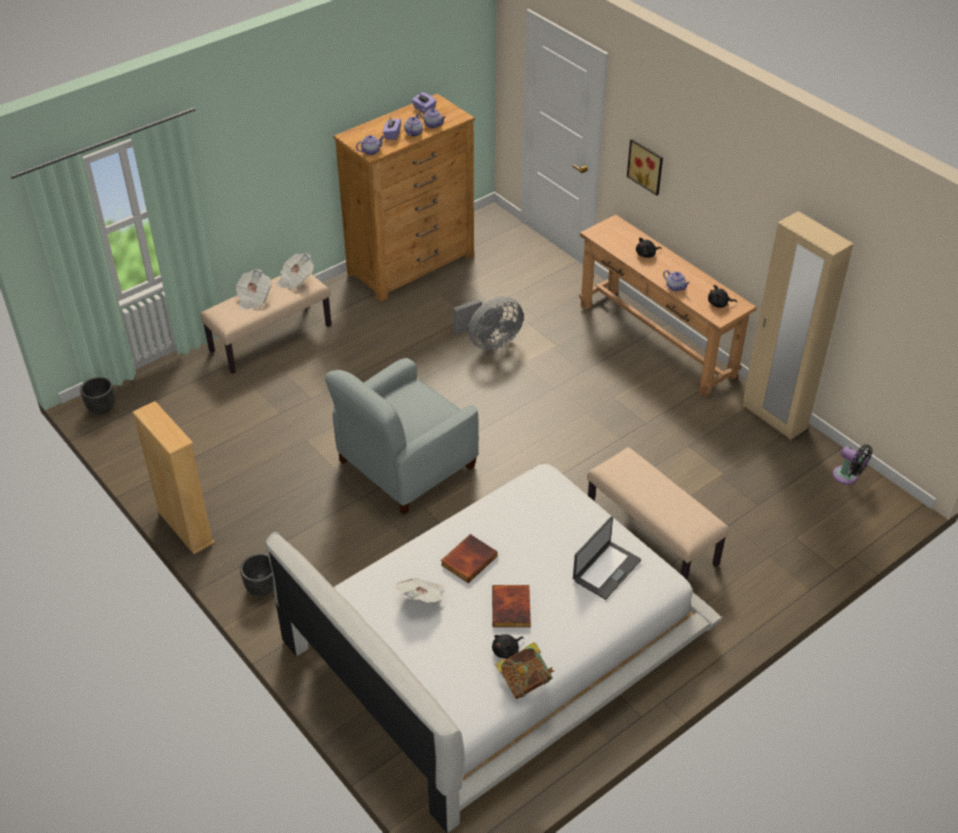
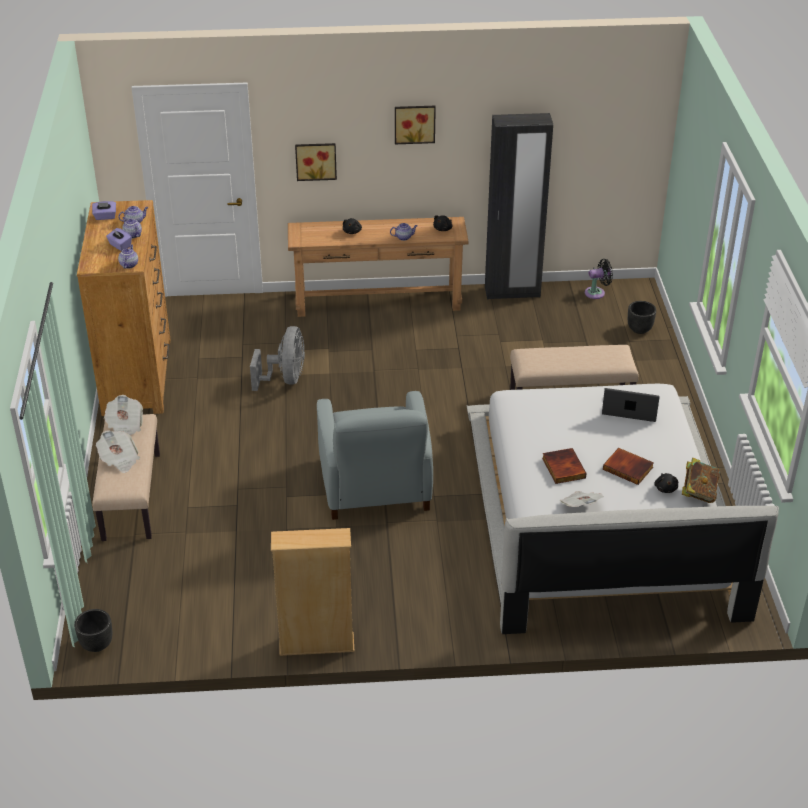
camera: 55 degrees left, 5 degrees down
black planter [240,553,274,596] -> black planter moved to [628,301,656,334]
laptop [573,516,641,600] -> laptop turned 60 degrees counterclockwise [602,388,660,422]
beige wardrobe [743,211,854,440] -> black wardrobe [485,113,553,299]
none -> picture [395,106,436,144]

